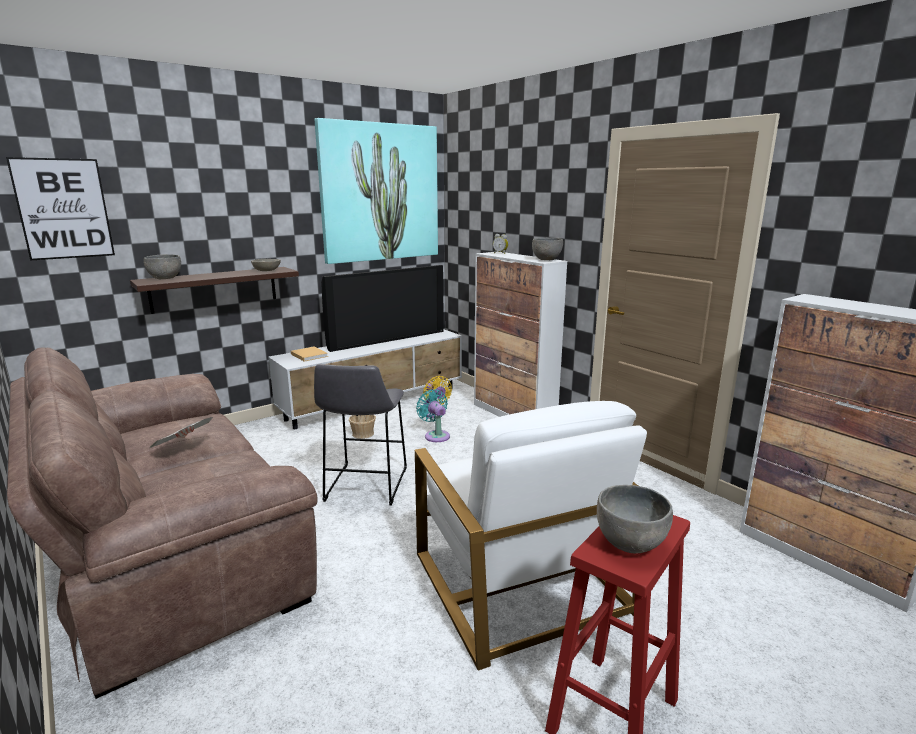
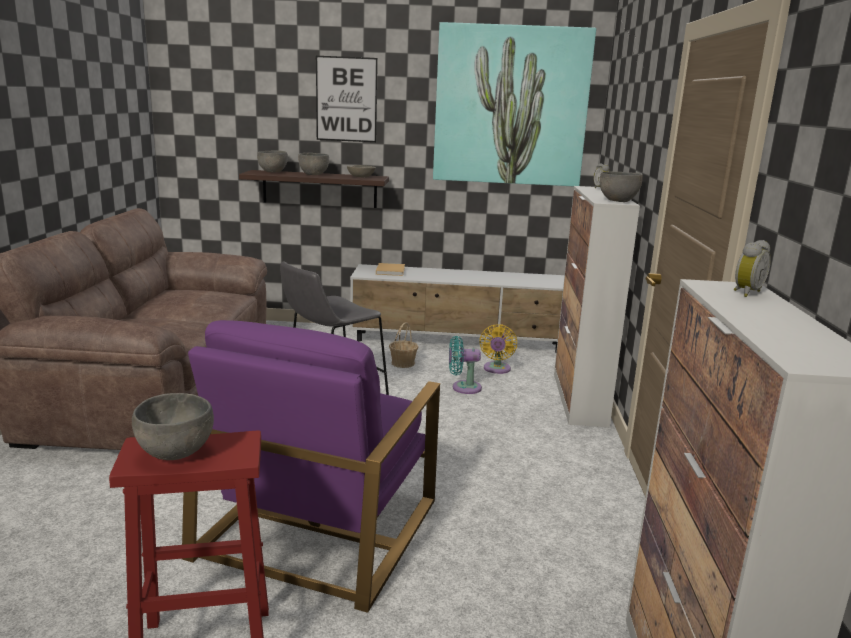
camera: 40 degrees right, 0 degrees up
picture [6,157,115,261] -> picture moved to [316,56,378,142]
newspaper [150,417,213,448] -> none
television [321,265,444,352] -> none
white armchair [415,401,647,671] -> purple armchair [182,320,440,613]
turquoise fan [416,389,450,442] -> turquoise fan turned 105 degrees counterclockwise [449,336,482,394]
none -> grey bowl [298,153,329,175]
none -> alarm clock [734,240,771,297]

